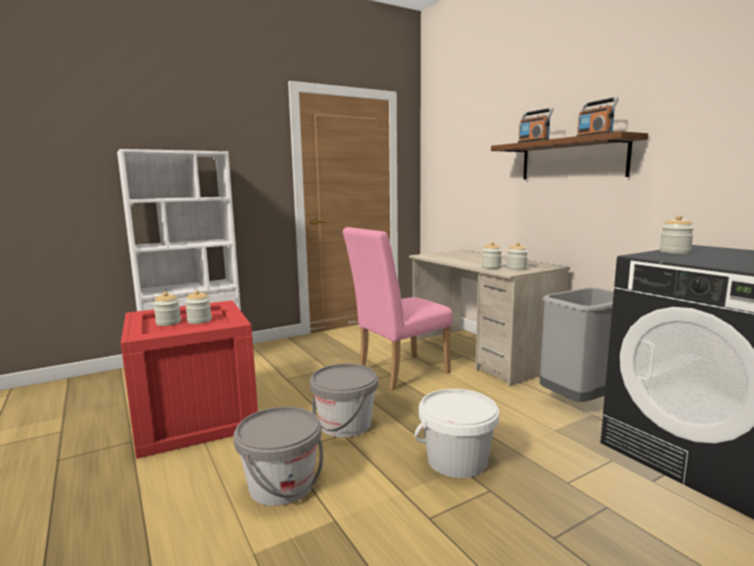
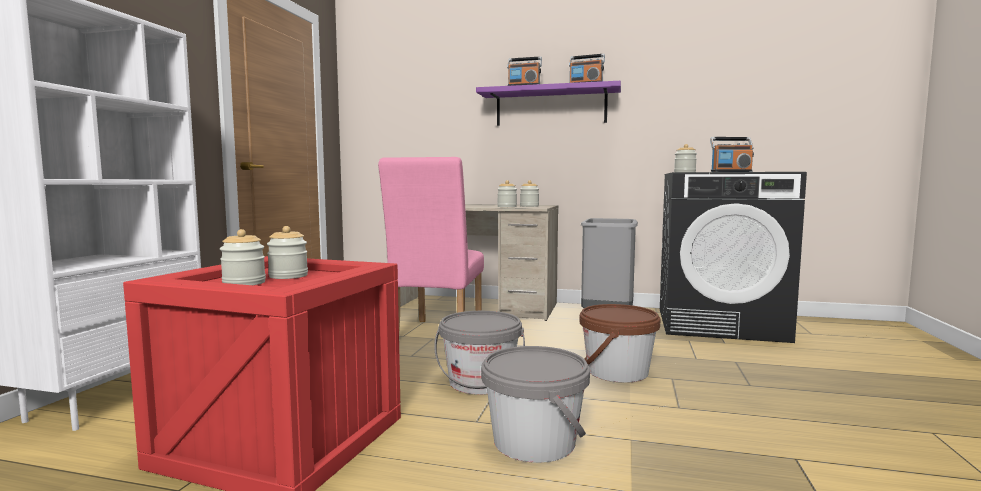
camera: 45 degrees left, 5 degrees down
white bucket [415,389,499,478] -> brown bucket [579,304,661,383]
brown shelf [491,131,648,180] -> purple shelf [476,81,621,126]
none -> radio [710,137,754,172]

